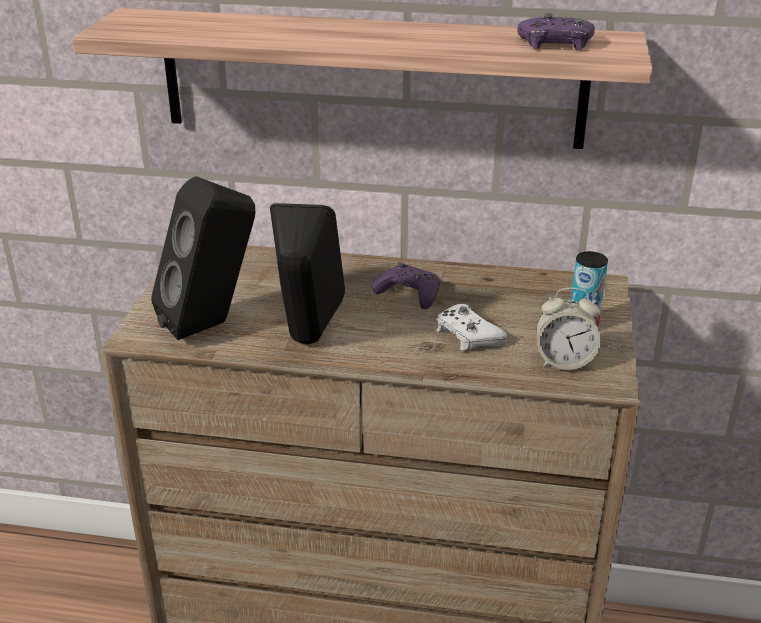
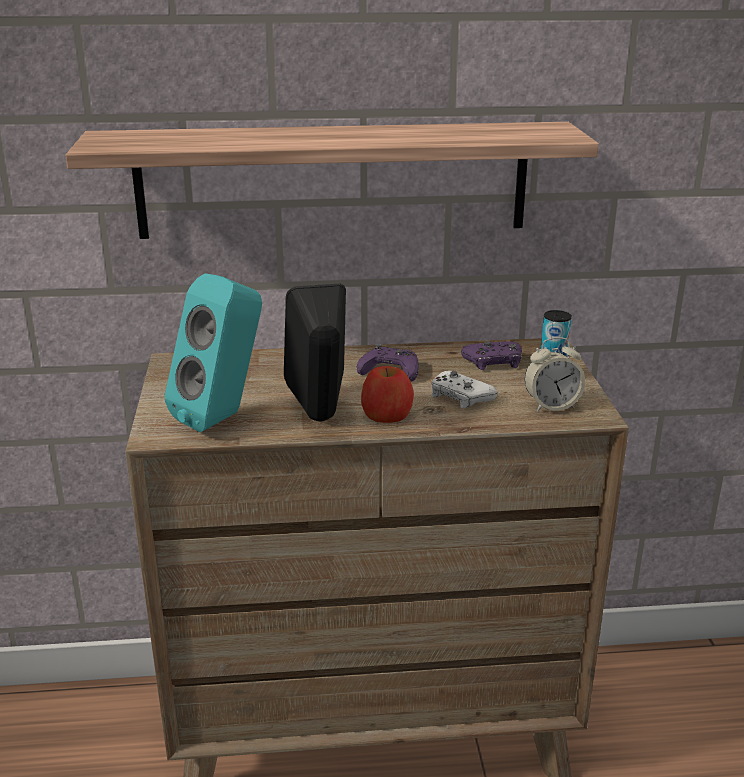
camera: 15 degrees left, 5 degrees down
black speaker [151,176,255,340] -> turquoise speaker [165,274,262,432]
purple game controller [517,13,595,50] -> purple game controller moved to [461,341,522,370]
none -> apple [361,366,414,423]

